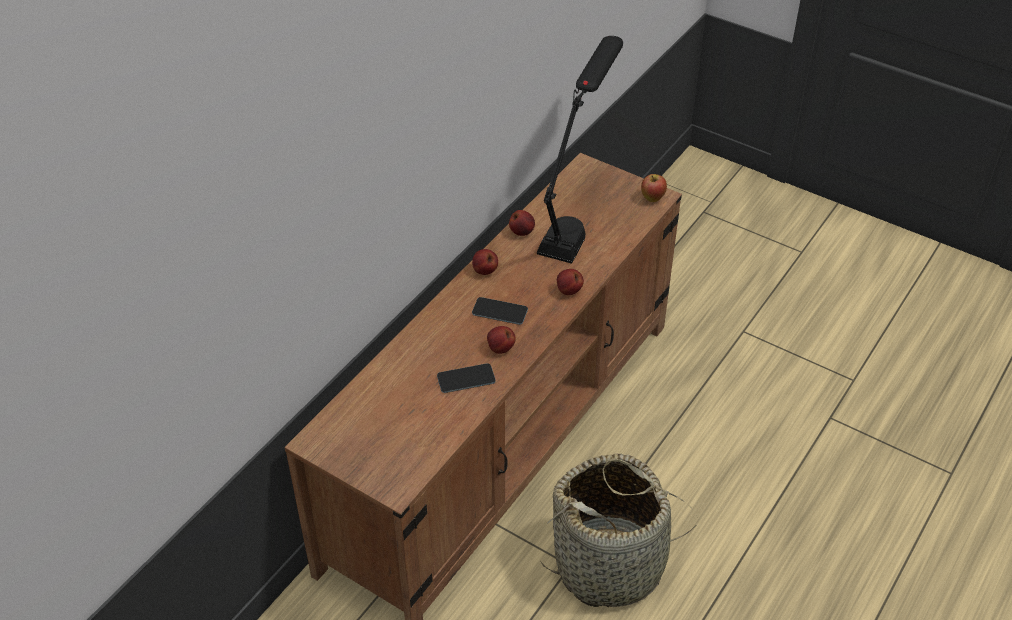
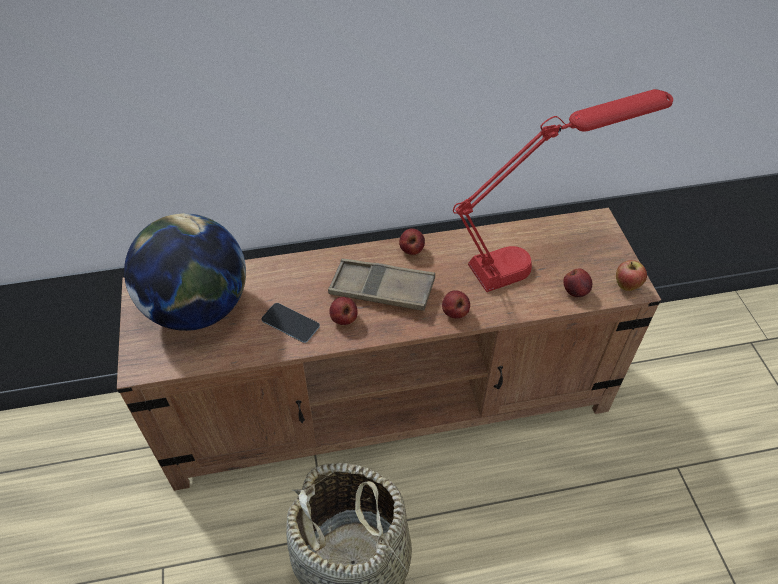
camera: 45 degrees right, 5 degrees up
phone [472,297,528,325] -> brown tray [328,259,435,311]
apple [509,210,535,236] -> apple moved to [563,268,592,297]
black table lamp [537,36,623,264] -> red table lamp [453,89,673,292]
none -> globe [124,213,246,331]

